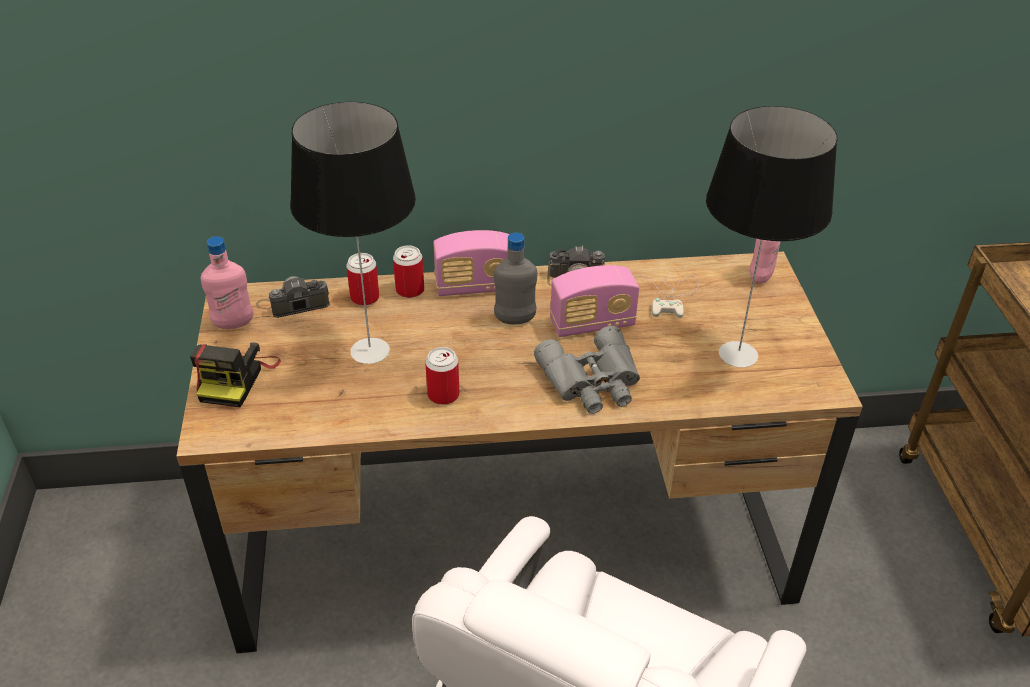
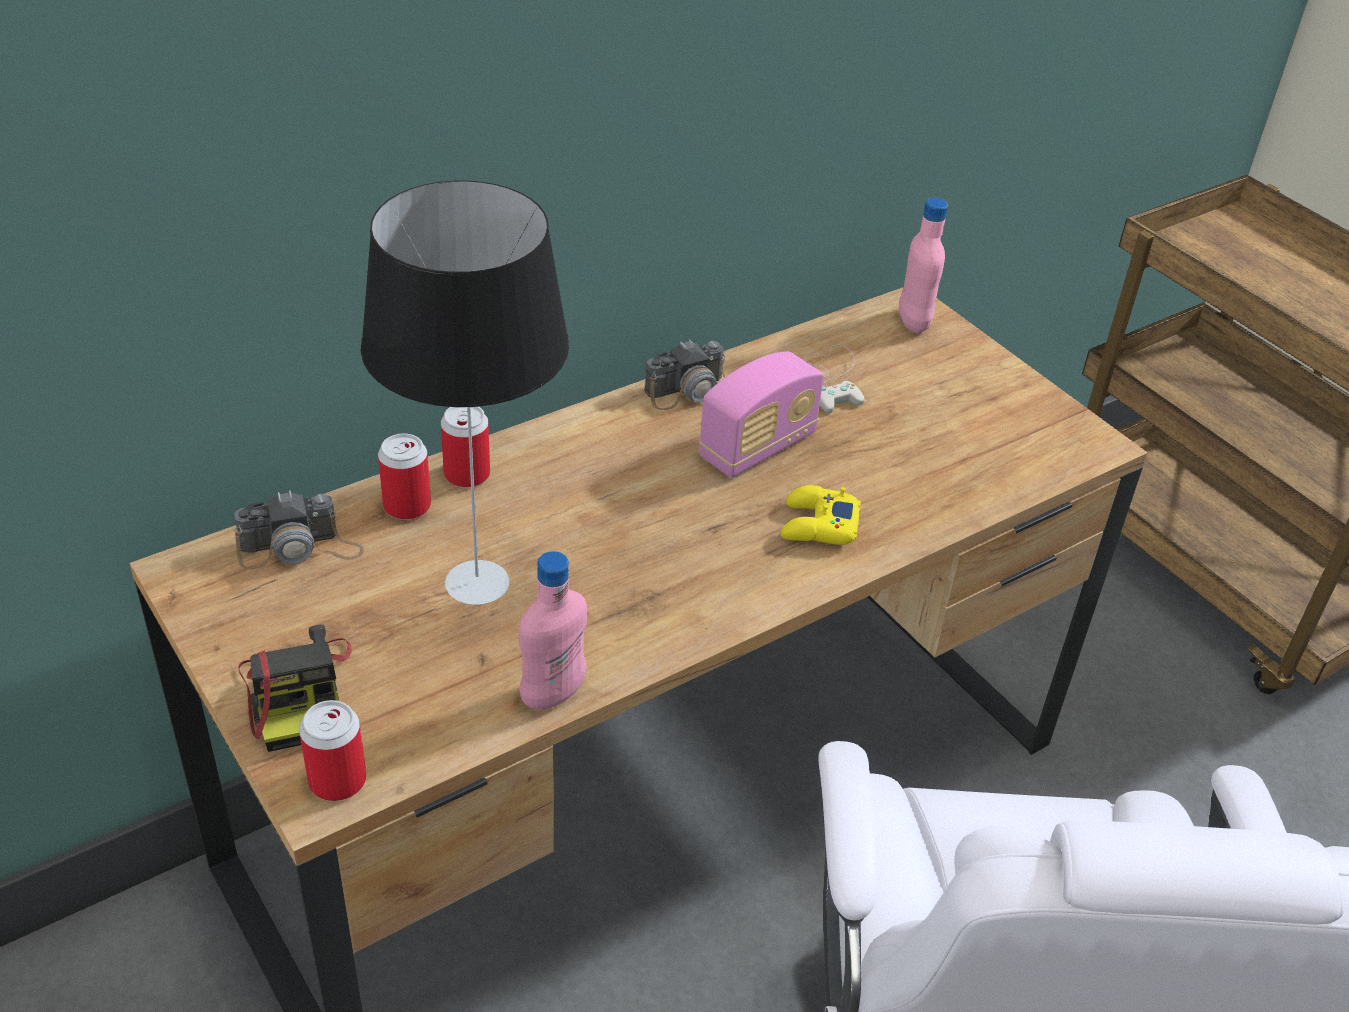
camera: 30 degrees left, 0 degrees up
pink bottle [201,236,254,329] -> pink bottle moved to [519,551,587,710]
camera [256,276,330,318] -> camera turned 150 degrees counterclockwise [234,491,364,569]
can [425,347,460,405] -> can moved to [299,700,366,801]
radio [433,230,510,296] -> none
grey bottle [494,233,537,324] -> none
grey binoculars [534,326,640,414] -> yellow game controller [781,485,861,545]
table lamp [706,106,837,367] -> none

